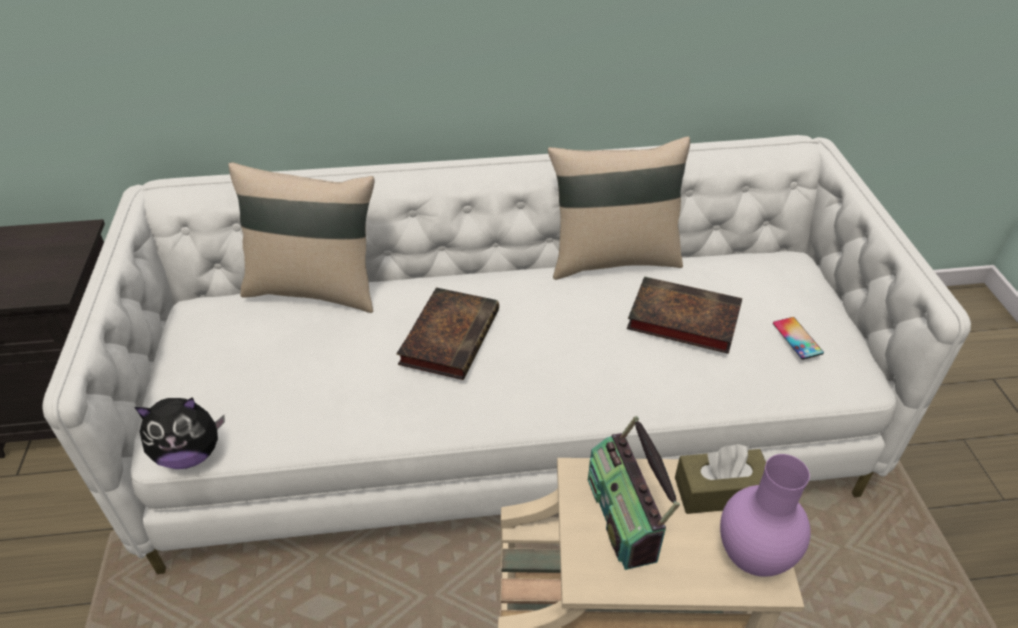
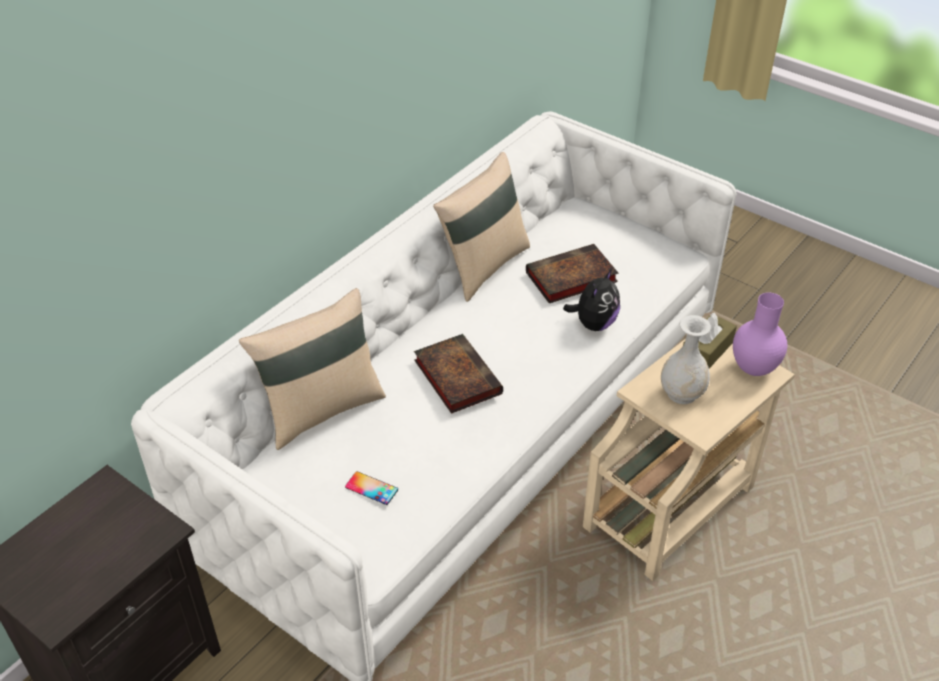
camera: 45 degrees left, 0 degrees up
plush toy [134,397,225,469] -> plush toy moved to [563,269,620,331]
radio [588,416,680,570] -> white vase [661,315,711,404]
phone [773,317,824,360] -> phone moved to [345,471,398,505]

